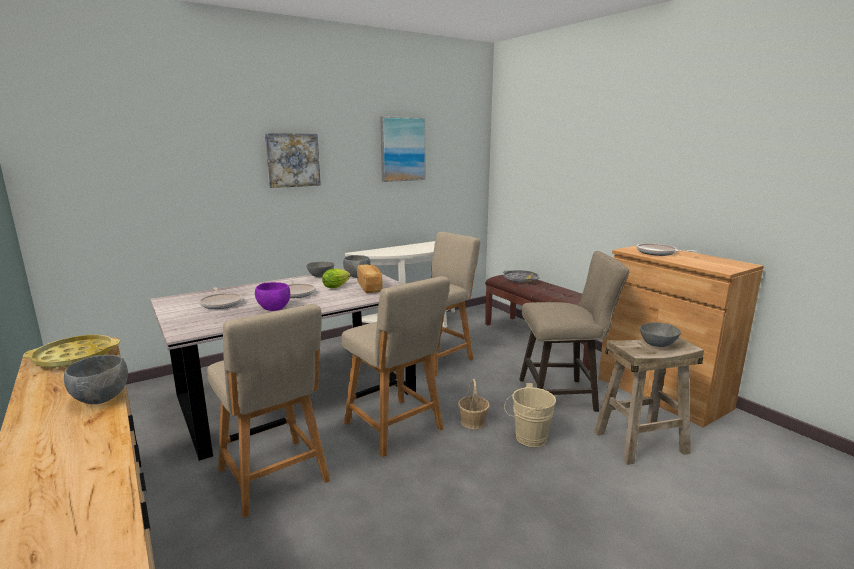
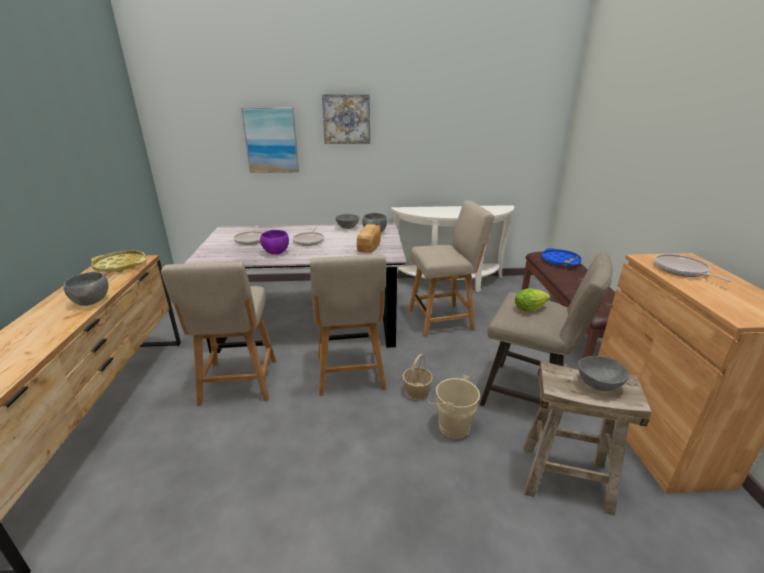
camera: 30 degrees right, 10 degrees up
lettuce [322,269,351,288] -> lettuce moved to [515,289,550,311]
picture [380,116,426,182] -> picture moved to [241,107,299,173]
grey tray [503,270,540,283] -> blue tray [542,248,581,267]

